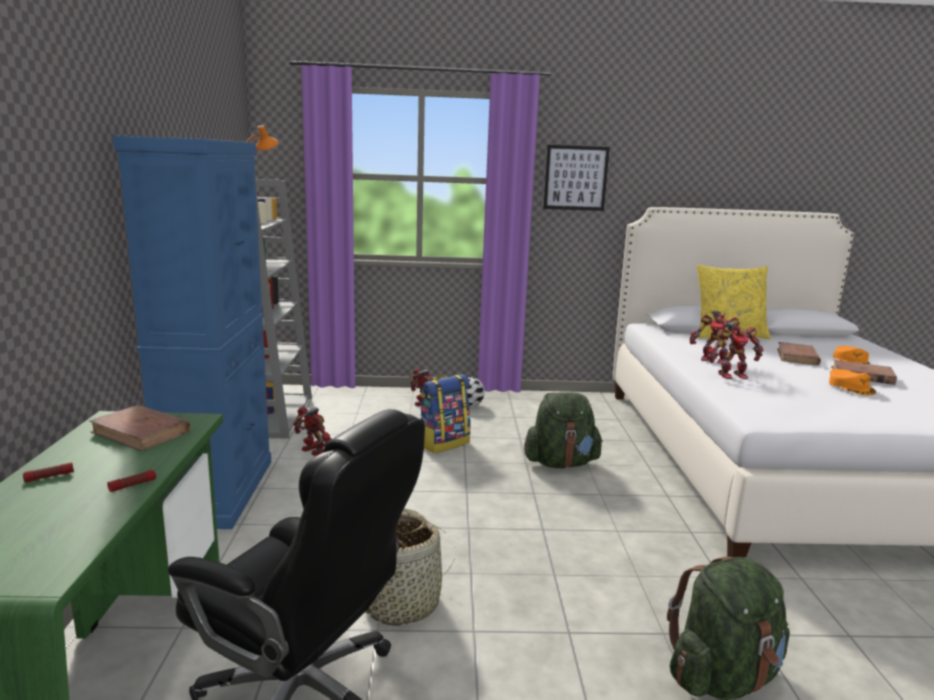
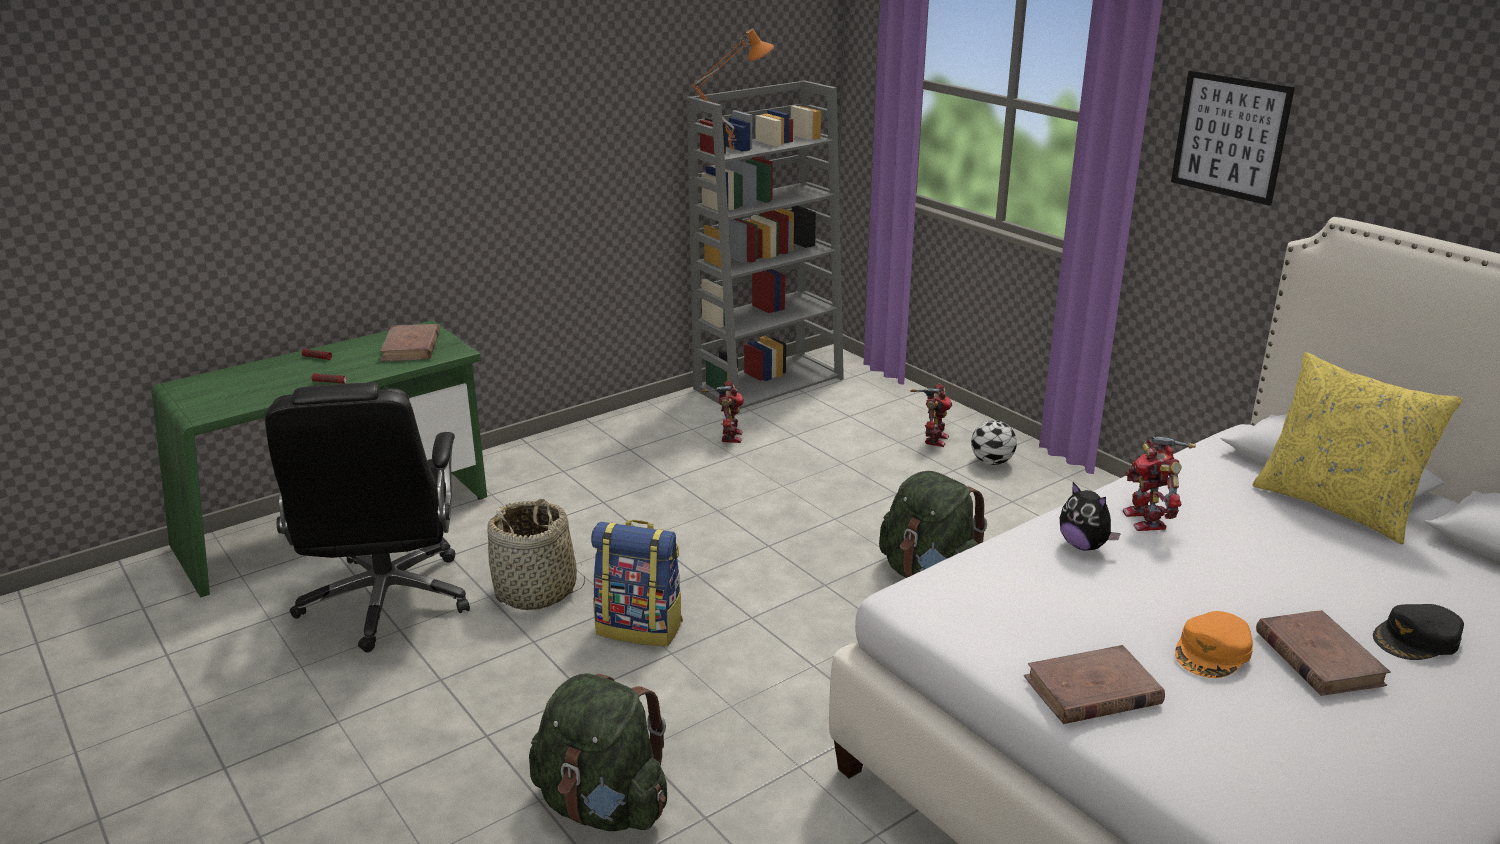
camera: 55 degrees right, 10 degrees up
blue cabinet [113,135,271,529] -> none
backpack [421,374,471,453] -> backpack moved to [591,520,683,646]
toy robot [707,323,764,379] -> plush toy [1060,482,1121,550]
brown book [777,342,821,365] -> brown book moved to [1024,645,1165,724]
orange cap [833,346,870,364] -> black cap [1373,604,1464,660]

